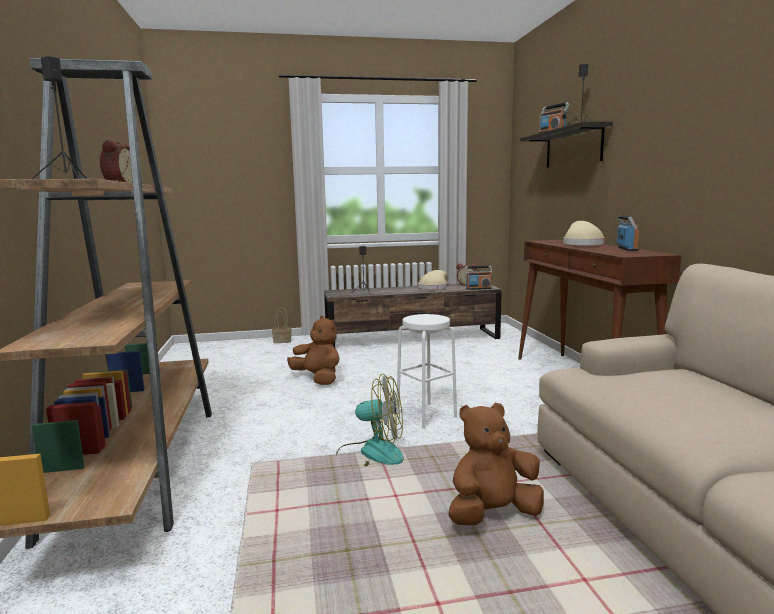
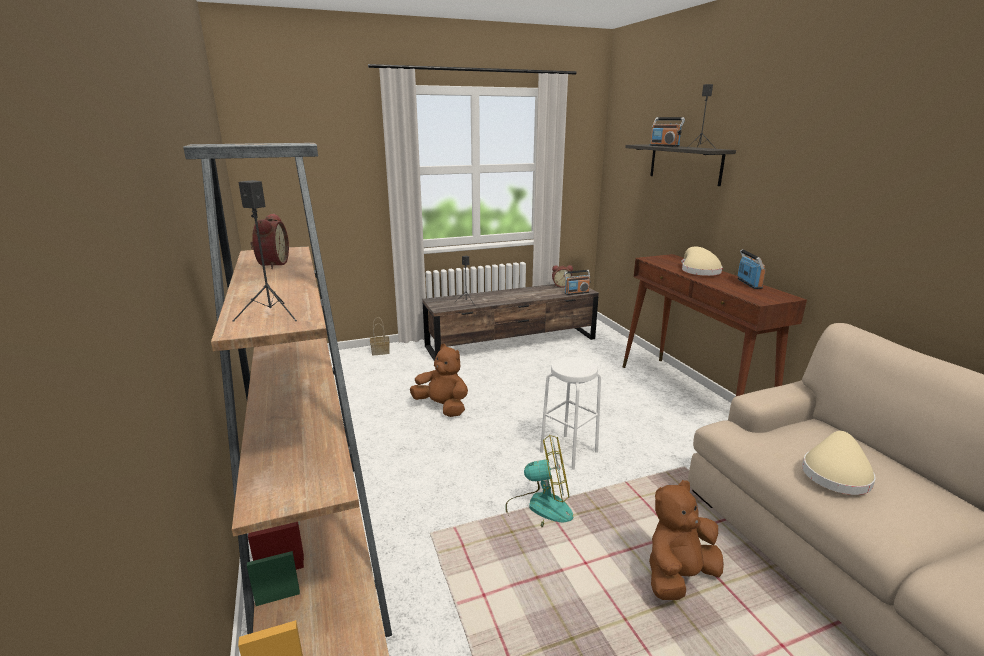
camera: 10 degrees left, 10 degrees up
beige hat [418,270,450,290] -> beige hat moved to [802,431,876,495]

